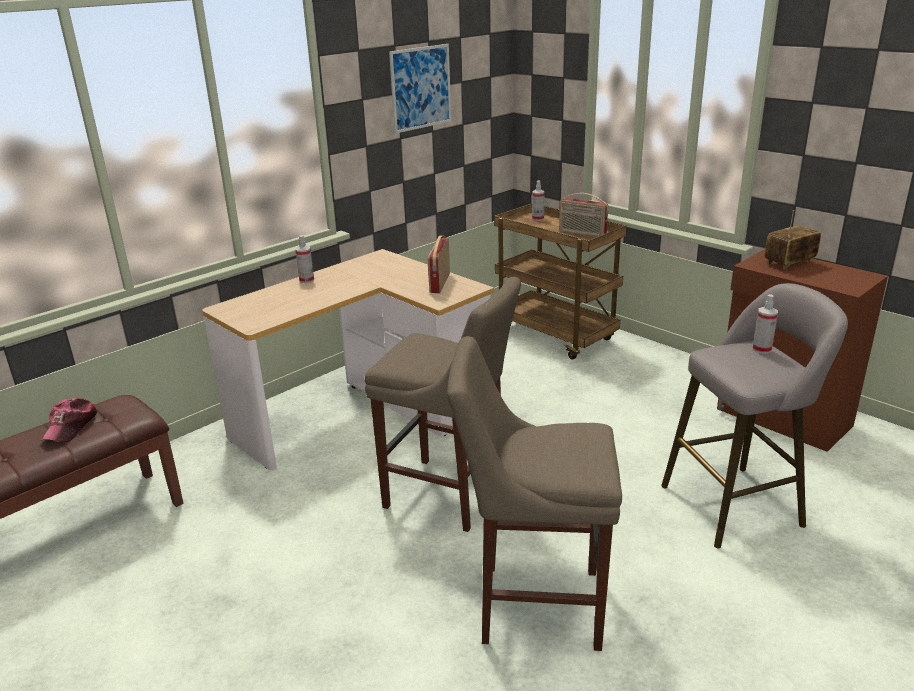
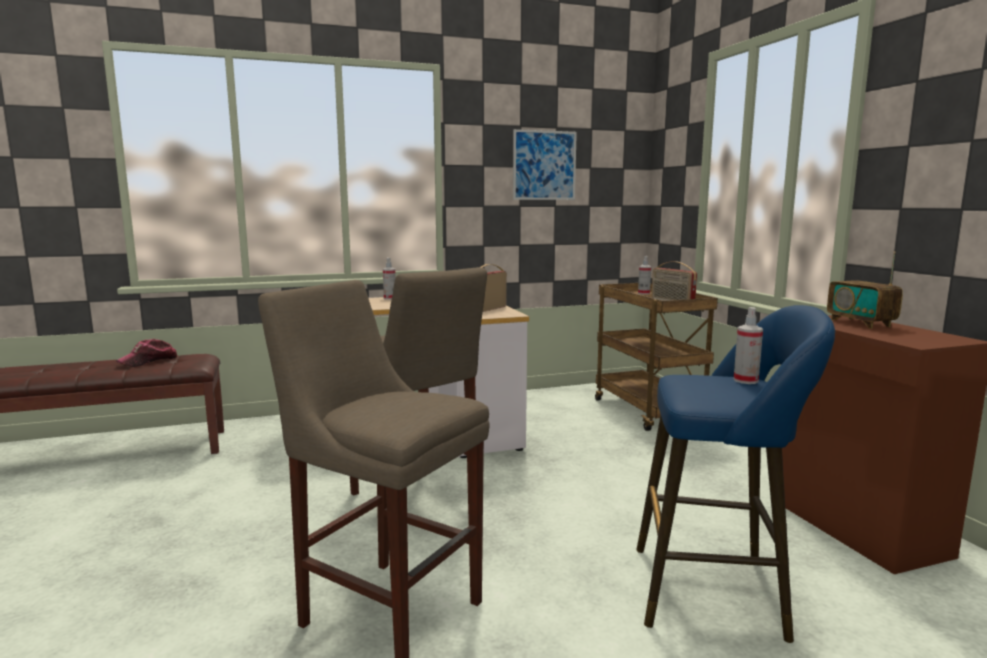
camera: 25 degrees right, 15 degrees down
grey stool [661,283,848,548] -> blue stool [636,305,835,643]
radio [765,210,821,270] -> radio turned 105 degrees counterclockwise [827,251,903,329]

